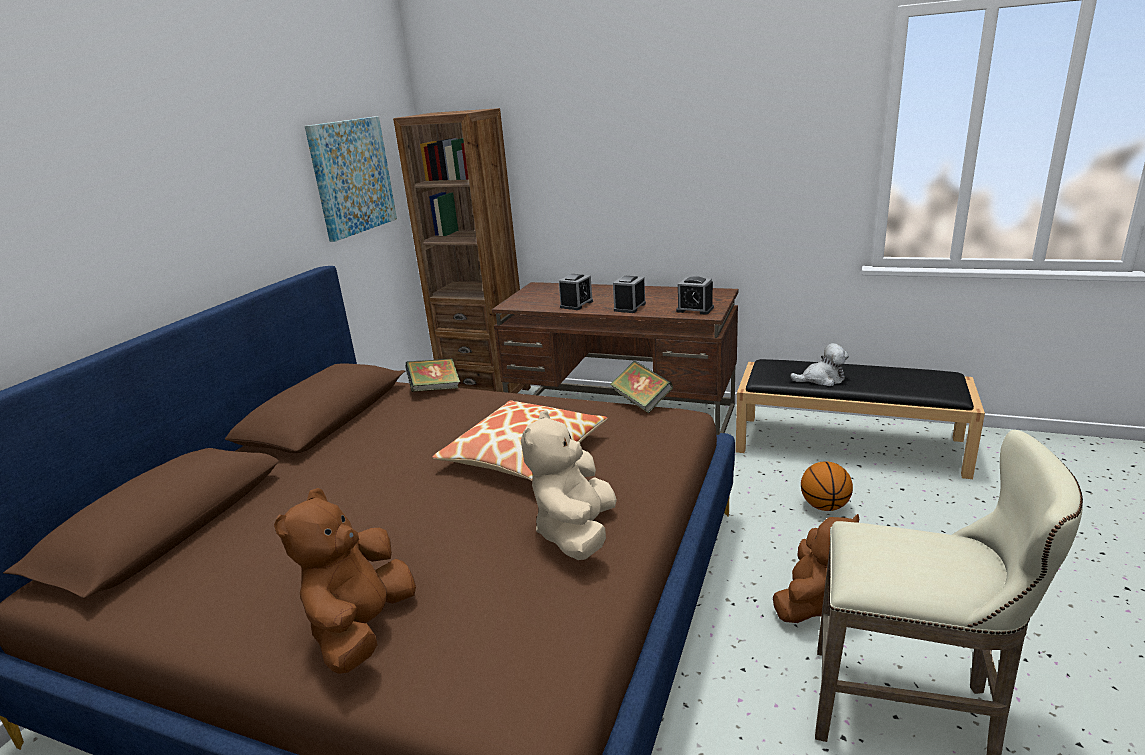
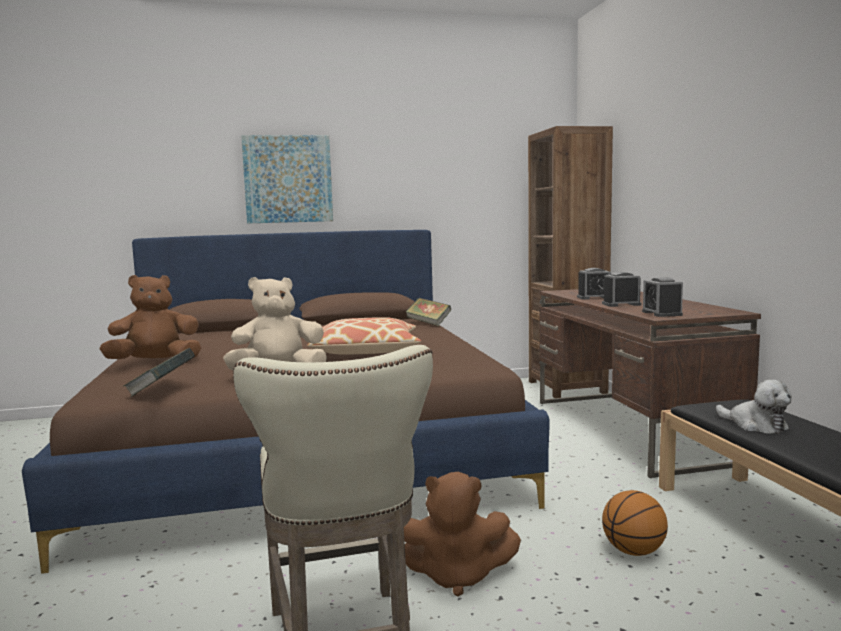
camera: 55 degrees right, 15 degrees down
picture [305,116,397,242] -> picture moved to [241,135,333,223]
book [610,361,673,413] -> book moved to [123,348,195,397]

